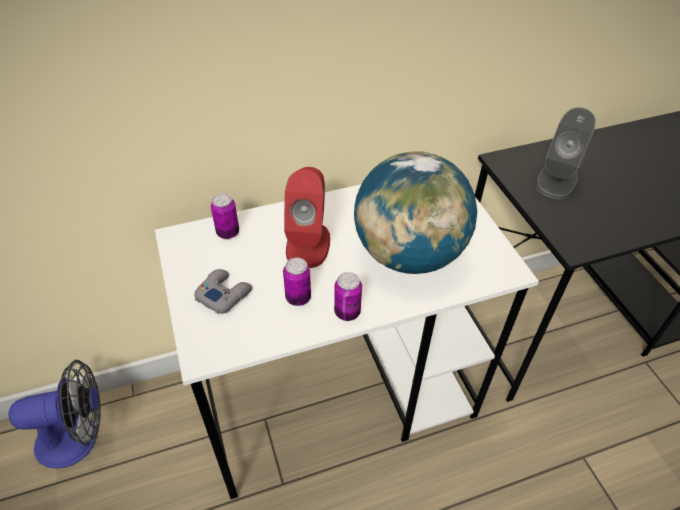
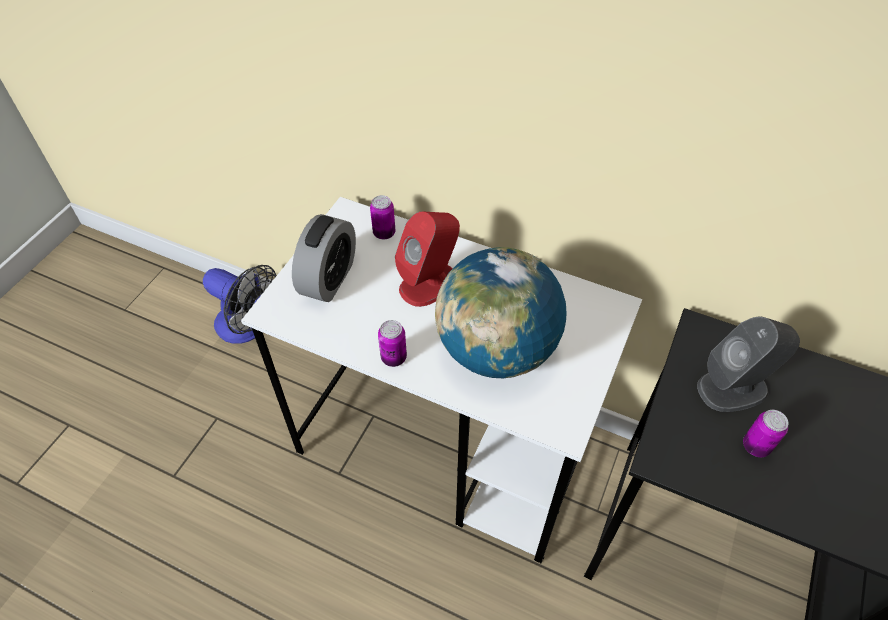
camera: 45 degrees right, 5 degrees up
grey game controller [194,269,252,314] -> alarm clock [292,214,356,302]
can [283,258,311,306] -> can moved to [743,410,789,457]

